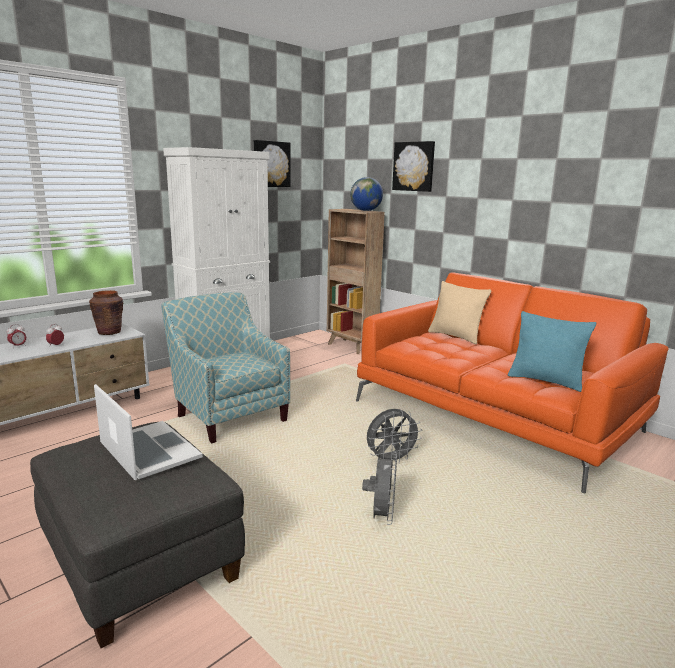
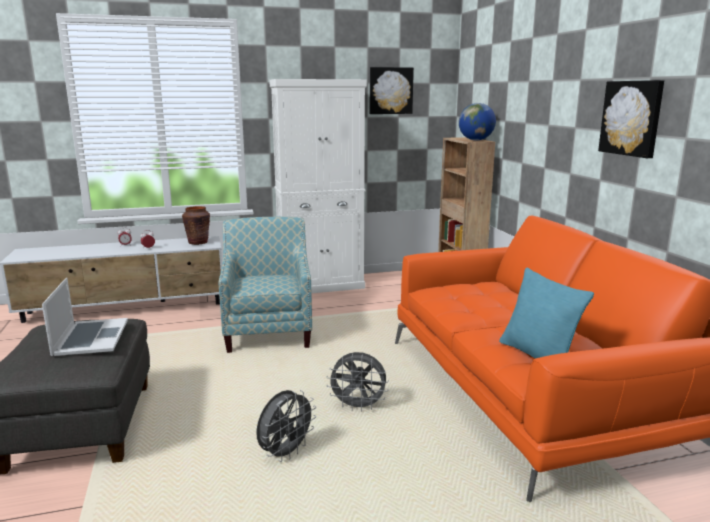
camera: 30 degrees right, 0 degrees up
picture [392,141,435,192] -> picture moved to [598,80,664,158]
beige pillow [428,281,491,344] -> none

